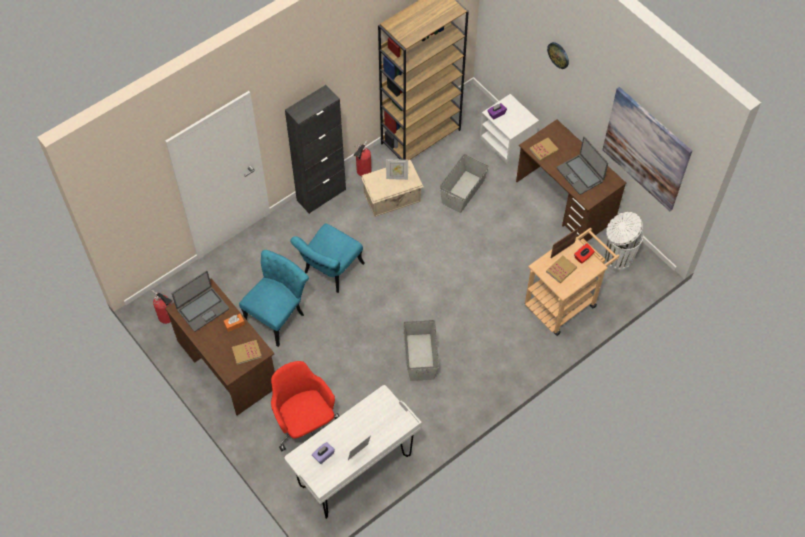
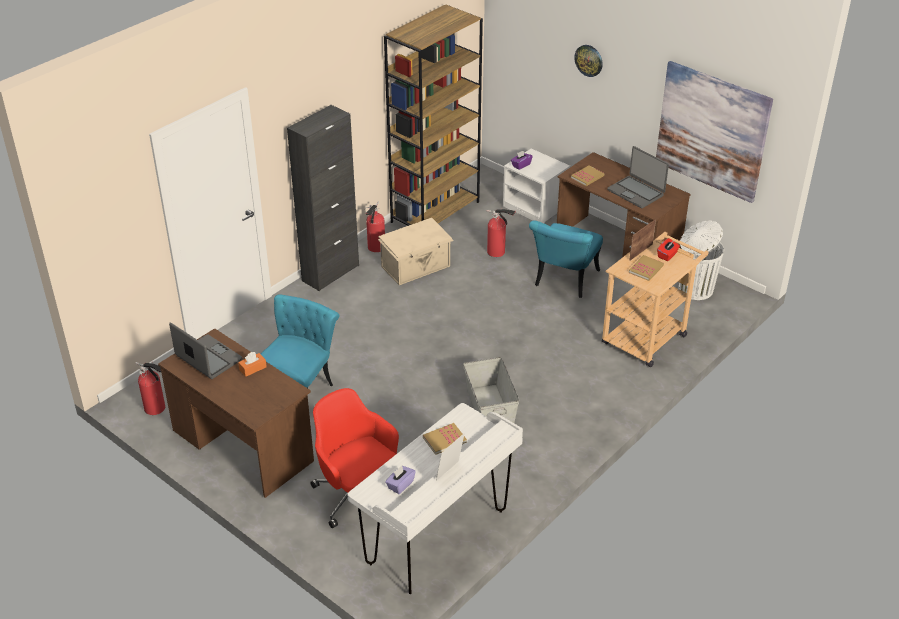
camera: 10 degrees left, 20 degrees down
laptop [172,271,229,332] -> laptop turned 90 degrees counterclockwise [169,322,243,379]
book [232,340,262,365] -> book moved to [423,423,467,455]
turquoise chair [290,223,365,293] -> turquoise chair moved to [529,221,603,298]
picture frame [386,159,408,180] -> none
grey storage box [440,154,489,213] -> fire extinguisher [487,208,516,257]

